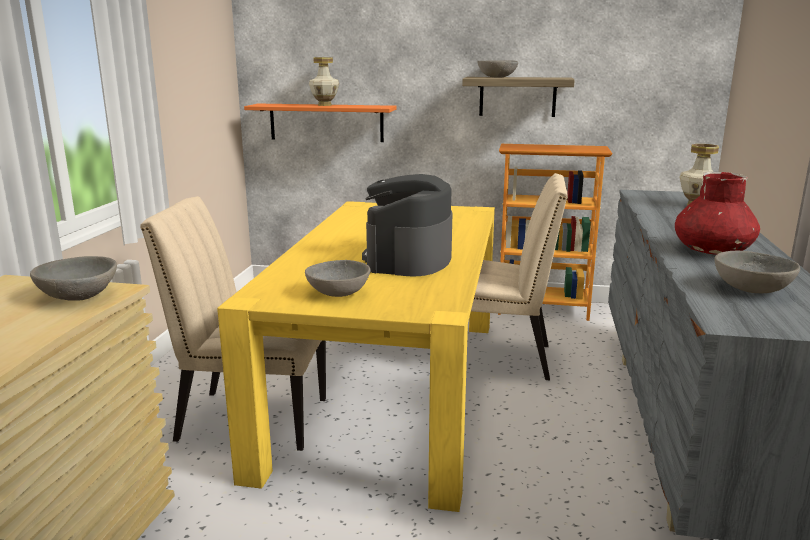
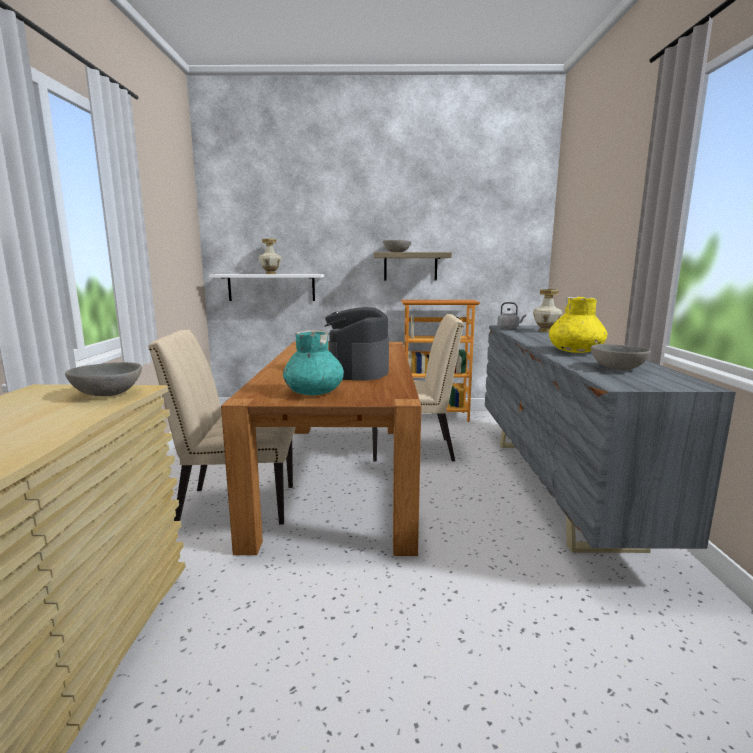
camera: 10 degrees left, 5 degrees down
yellow dining table [217,201,495,512] -> brown dining table [221,342,421,556]
orange shelf [244,104,397,142] -> white shelf [209,274,324,301]
grey bowl [305,260,371,297] -> turquoise vase [283,330,344,395]
red vase [675,172,760,255] -> yellow vase [549,297,607,353]
none -> grey kettle [497,302,526,329]

